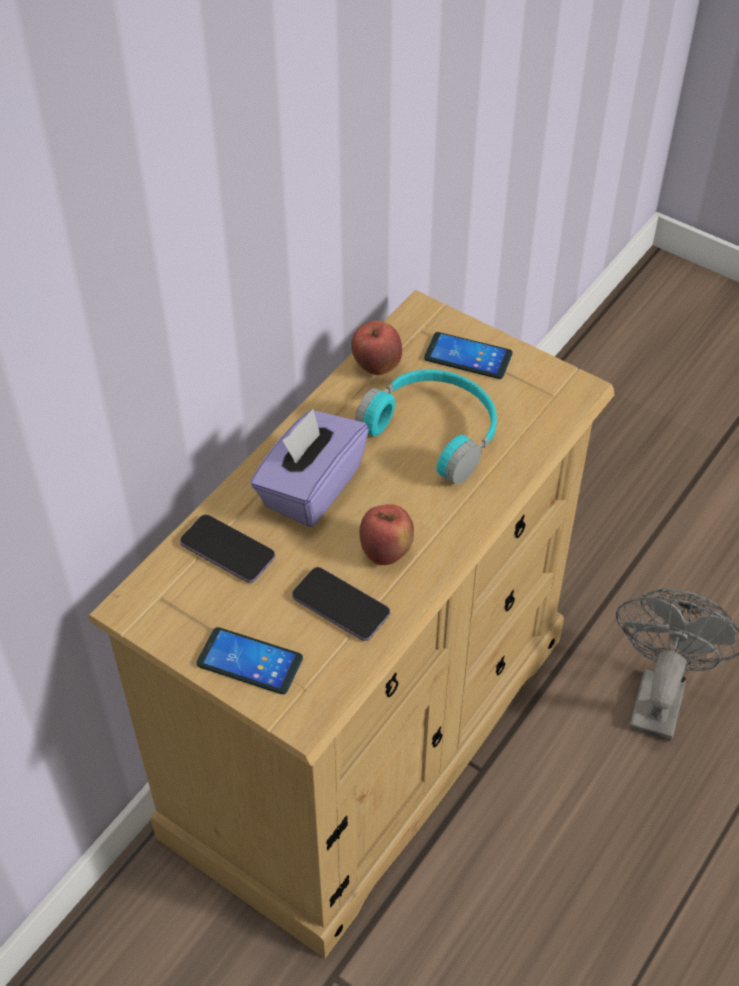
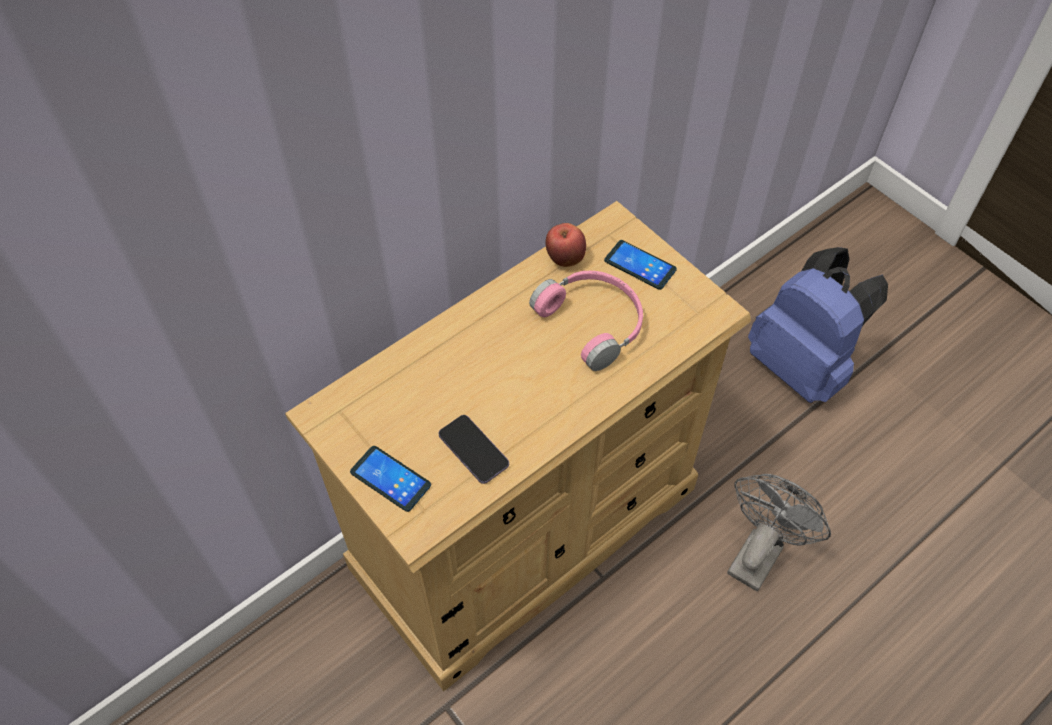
camera: 15 degrees right, 5 degrees up
phone [180,514,275,583] -> none
purple tissue box [250,409,369,527] -> none
turquoise headphones [355,369,497,484] -> pink headphones [529,271,643,371]
apple [359,504,414,565] -> none
none -> blue backpack [748,247,888,403]

